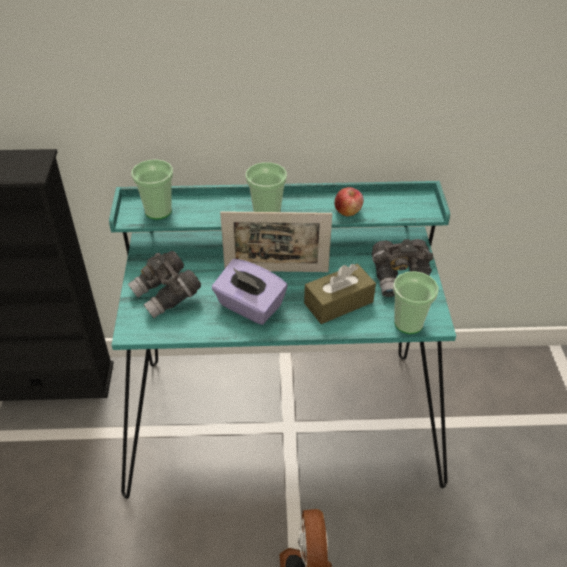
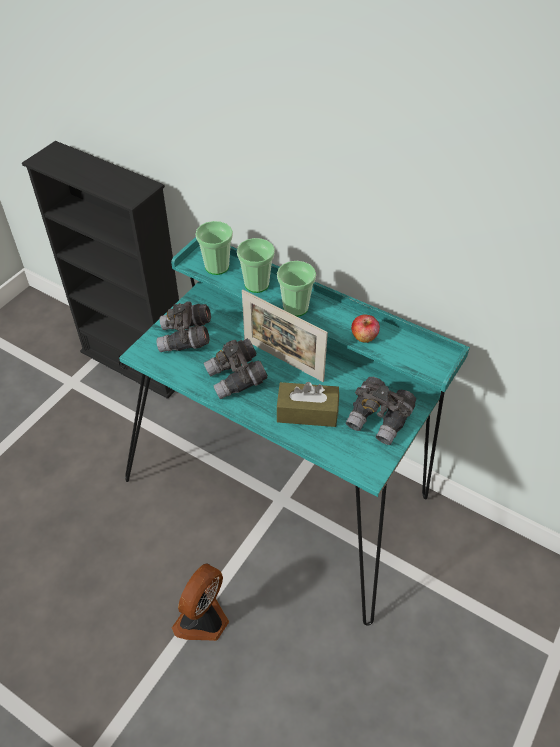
camera: 35 degrees right, 5 degrees up
purple tissue box [212,259,287,325] -> grey binoculars [204,338,268,400]
cup [393,271,439,334] -> cup moved to [237,238,275,293]

